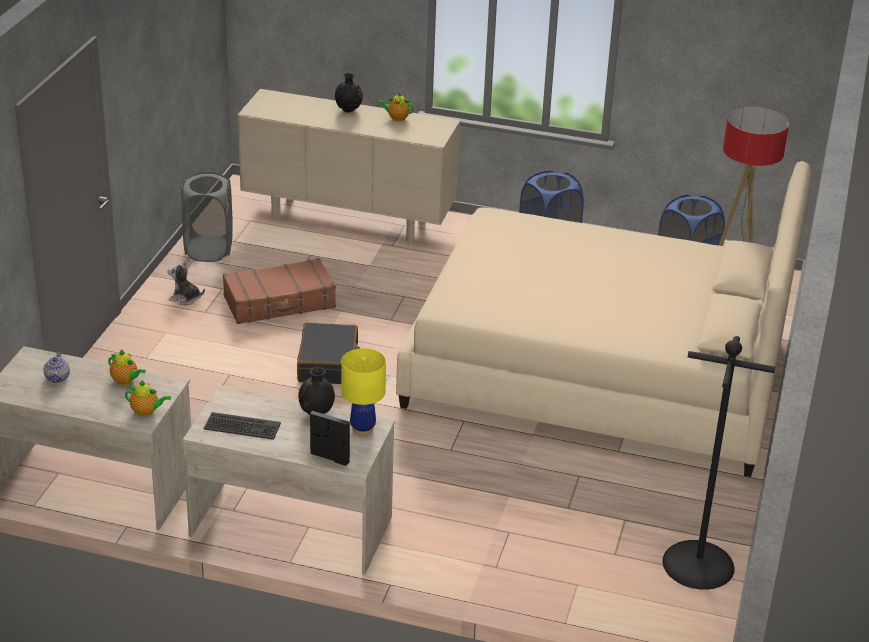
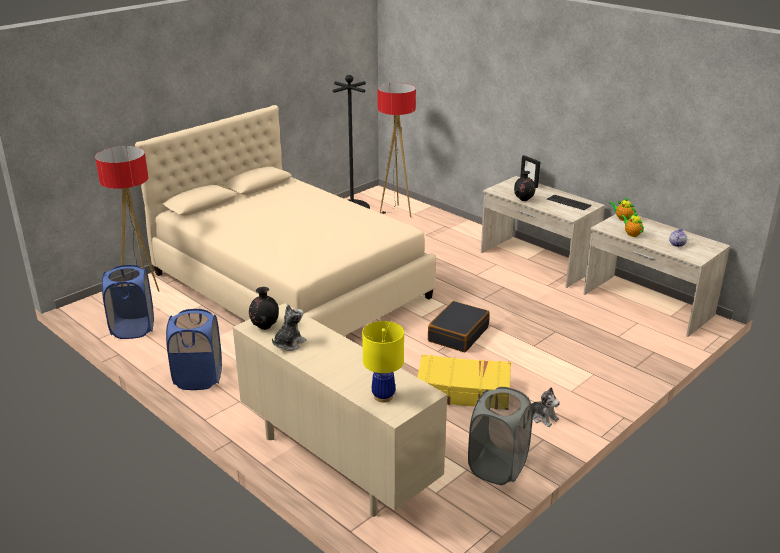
camera: 150 degrees left, 5 degrees down
brown suitcase [223,258,336,324] -> yellow suitcase [417,354,511,407]
black vase [335,73,363,113] -> black vase moved to [249,287,279,330]
yellow table lamp [341,348,386,435] -> yellow table lamp moved to [362,321,404,402]
teapot [377,92,414,122] -> plush toy [272,304,306,351]
none -> floor lamp [377,83,416,217]

